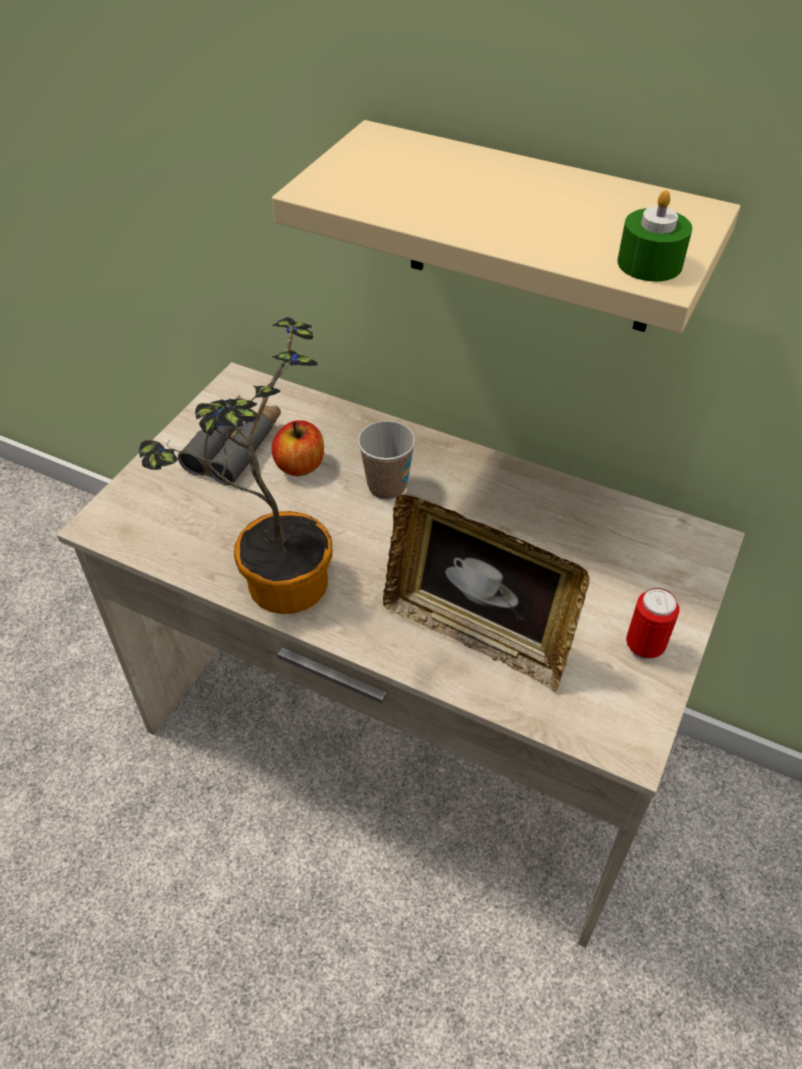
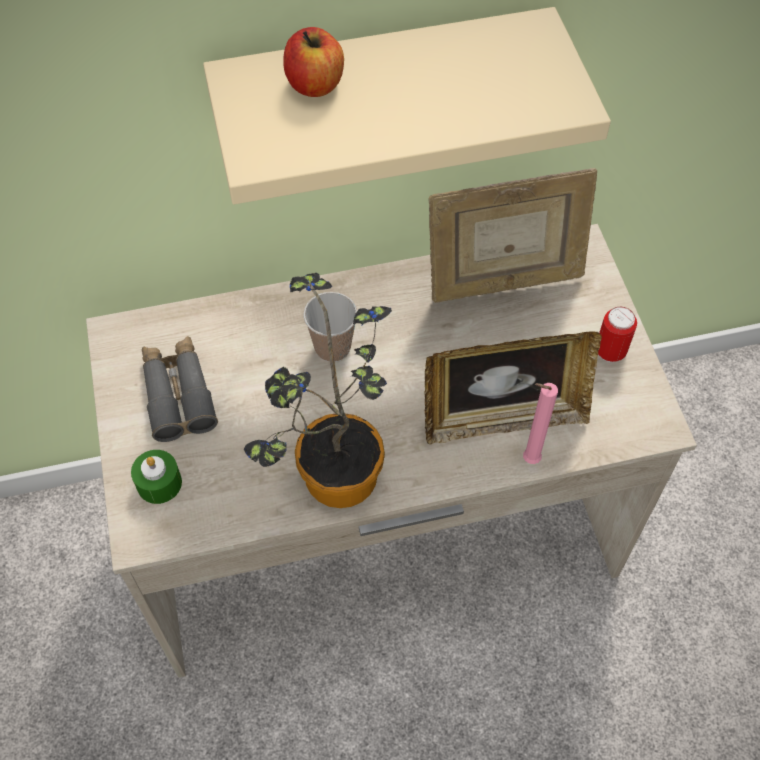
camera: 40 degrees left, 10 degrees up
apple [272,420,324,476] -> apple moved to [283,27,344,97]
green candle [617,190,692,282] -> green candle moved to [131,450,182,504]
none -> picture frame [428,168,597,303]
none -> pink candle [523,383,558,464]

